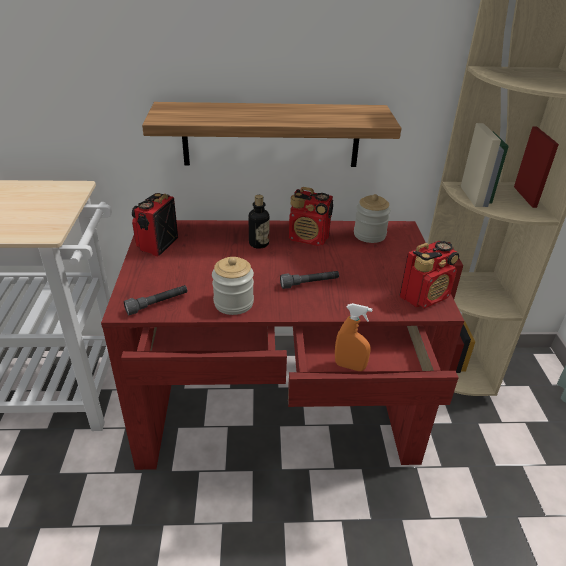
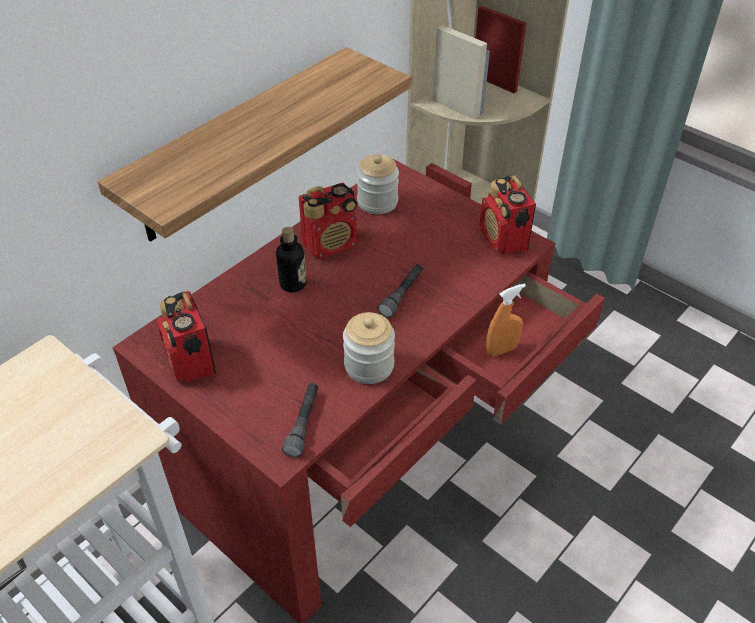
camera: 45 degrees left, 10 degrees up
radio [400,241,459,309] -> radio turned 150 degrees clockwise [480,175,536,254]

